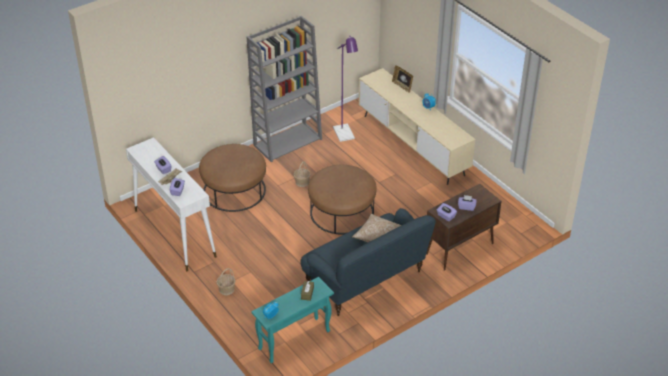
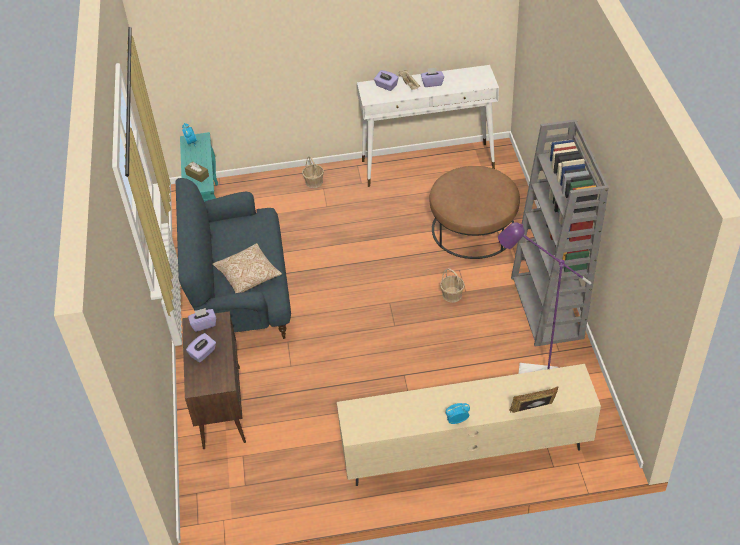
camera: 120 degrees right, 5 degrees up
brown ottoman [308,165,377,235] -> none

